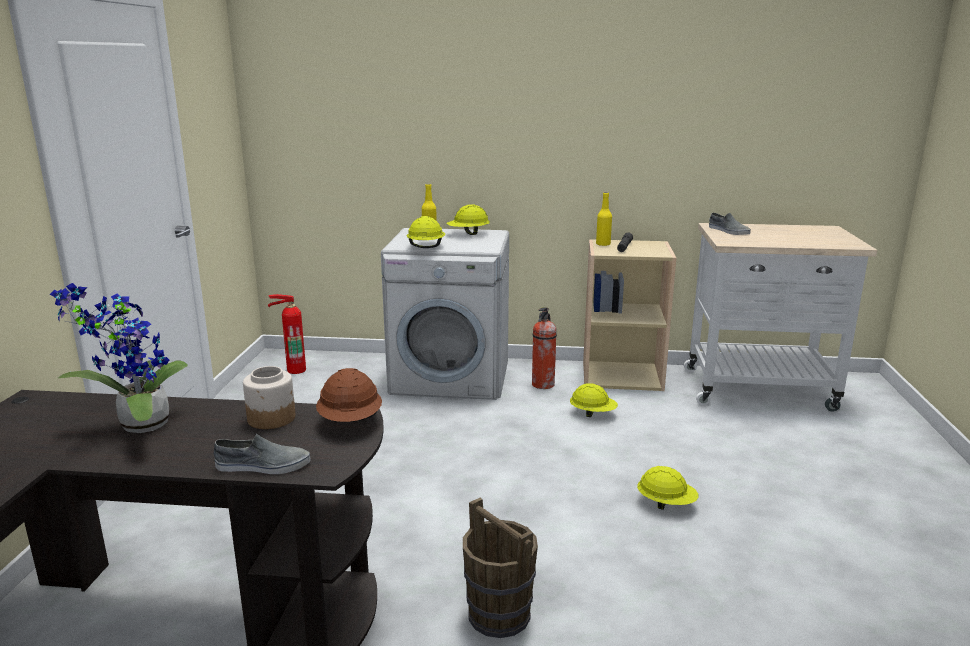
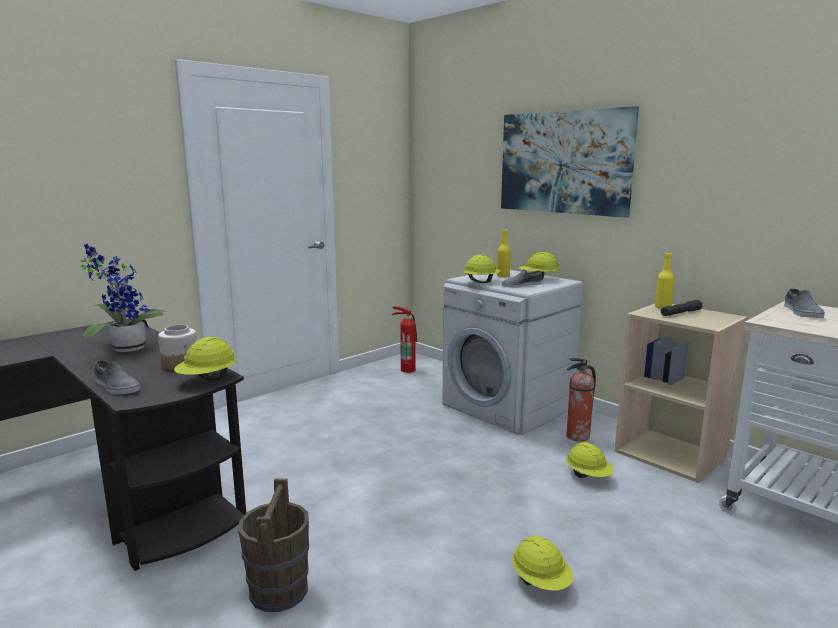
camera: 40 degrees right, 5 degrees down
brown hard hat [316,368,382,422] -> yellow hard hat [174,337,237,380]
none -> picture [501,106,639,218]
none -> grey shoe [502,269,542,288]

